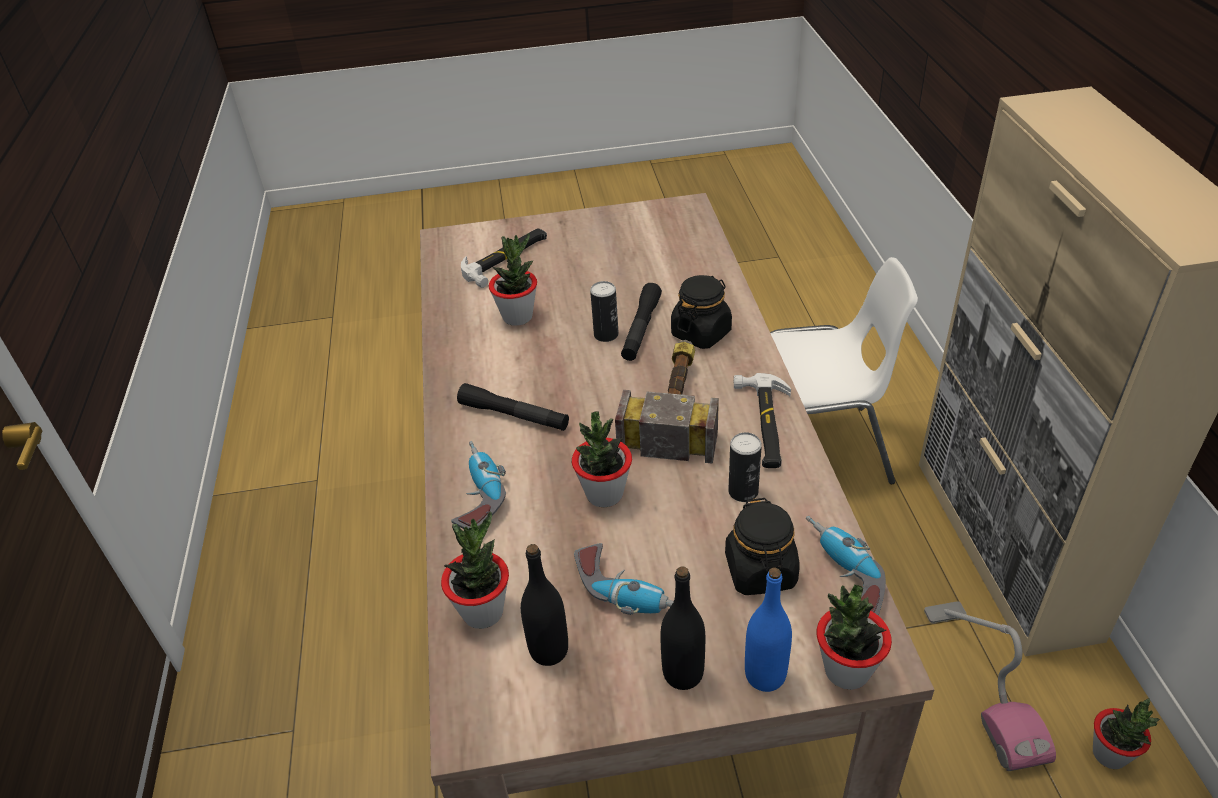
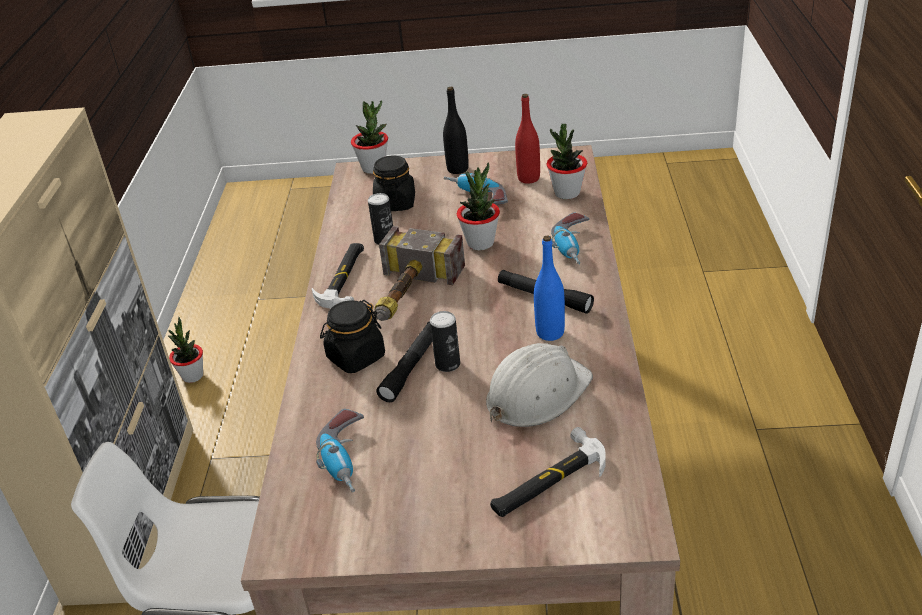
camera: 170 degrees left, 5 degrees down
potted plant [489,233,537,326] -> white hard hat [486,343,593,427]
black bottle [521,544,568,666] -> red bottle [515,94,540,184]
blue bottle [745,567,792,692] -> blue bottle moved to [534,236,565,341]
power drill [806,516,886,616] -> power drill moved to [316,409,364,492]
vacuum cleaner [924,601,1056,771] -> none

